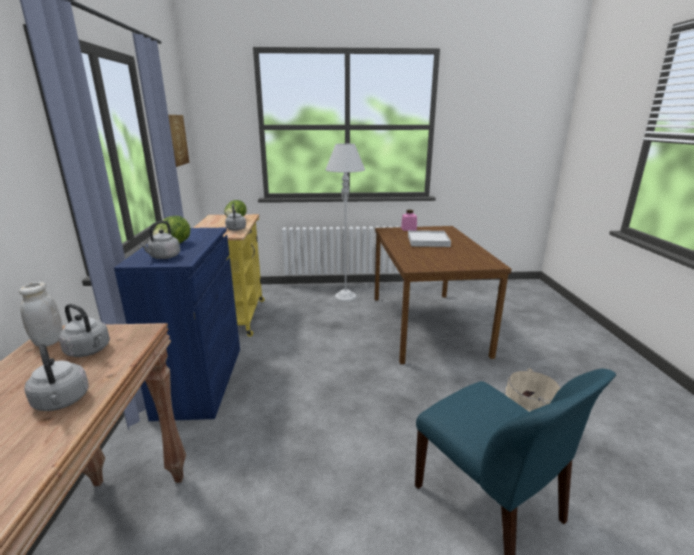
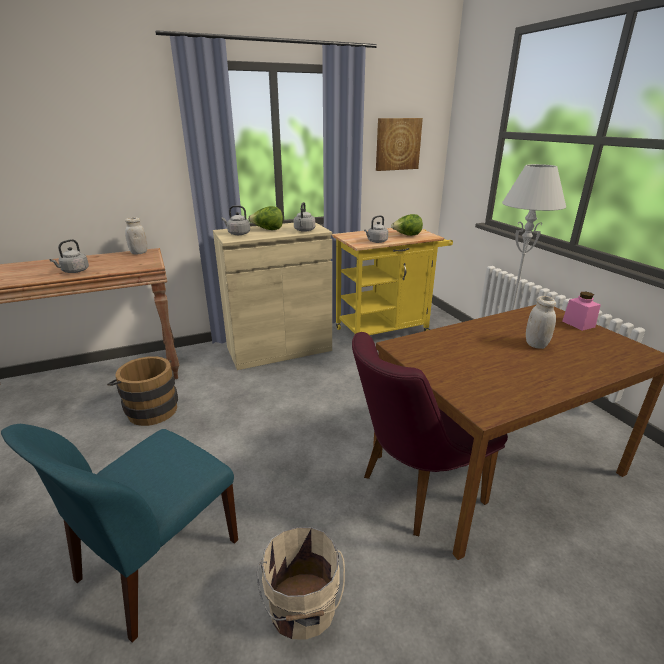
camera: 70 degrees right, 5 degrees up
grey kettle [59,304,110,357] -> grey kettle moved to [294,202,315,232]
blue cabinet [114,228,240,421] -> beige cabinet [213,222,332,370]
white tray [408,230,451,247] -> white jar [526,296,556,349]
none -> brown bucket [107,356,178,426]
none -> purple chair [352,332,508,536]

